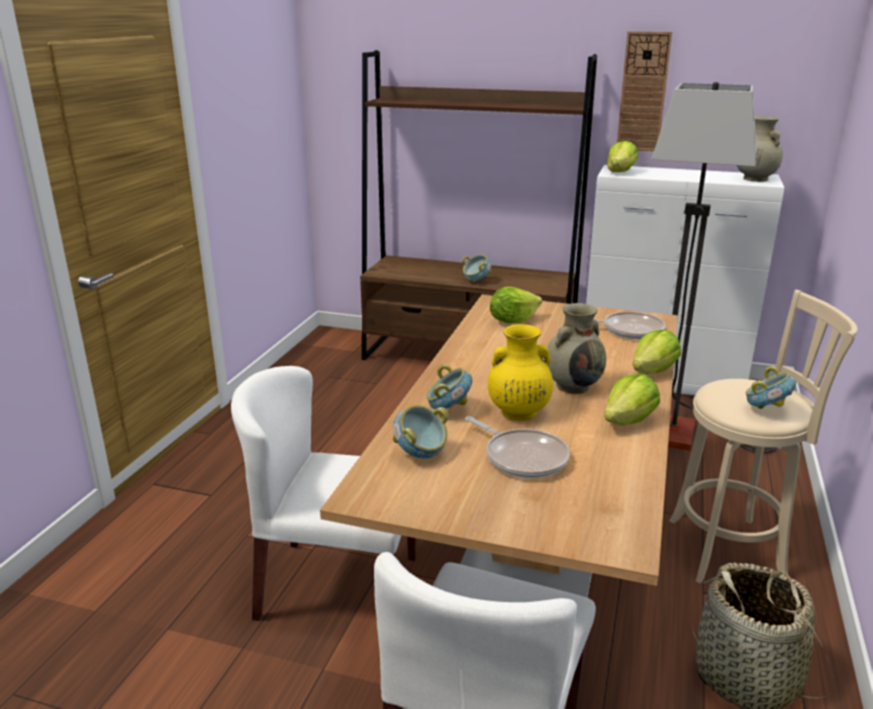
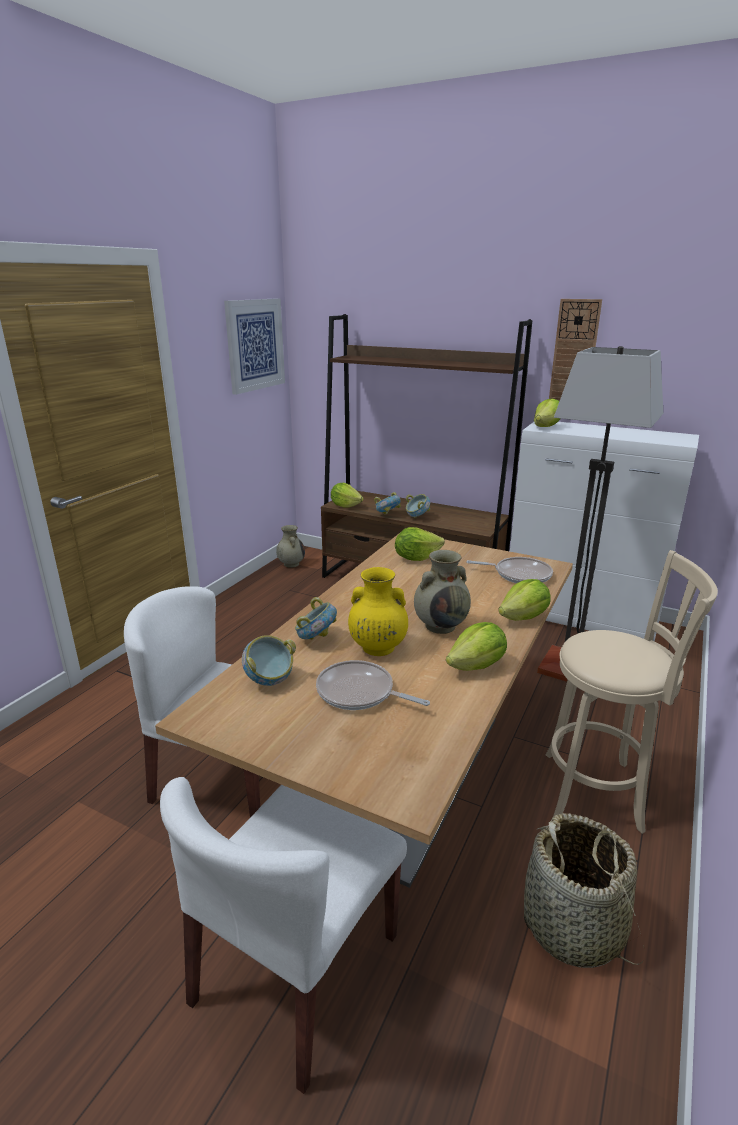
camera: 10 degrees right, 0 degrees up
frying pan [465,416,570,478] -> frying pan turned 150 degrees clockwise [316,660,430,710]
beige vase [737,117,783,182] -> beige vase moved to [276,525,305,568]
bowl [746,366,796,409] -> bowl moved to [374,492,401,515]
none -> picture [224,298,285,395]
none -> lettuce [331,483,364,508]

